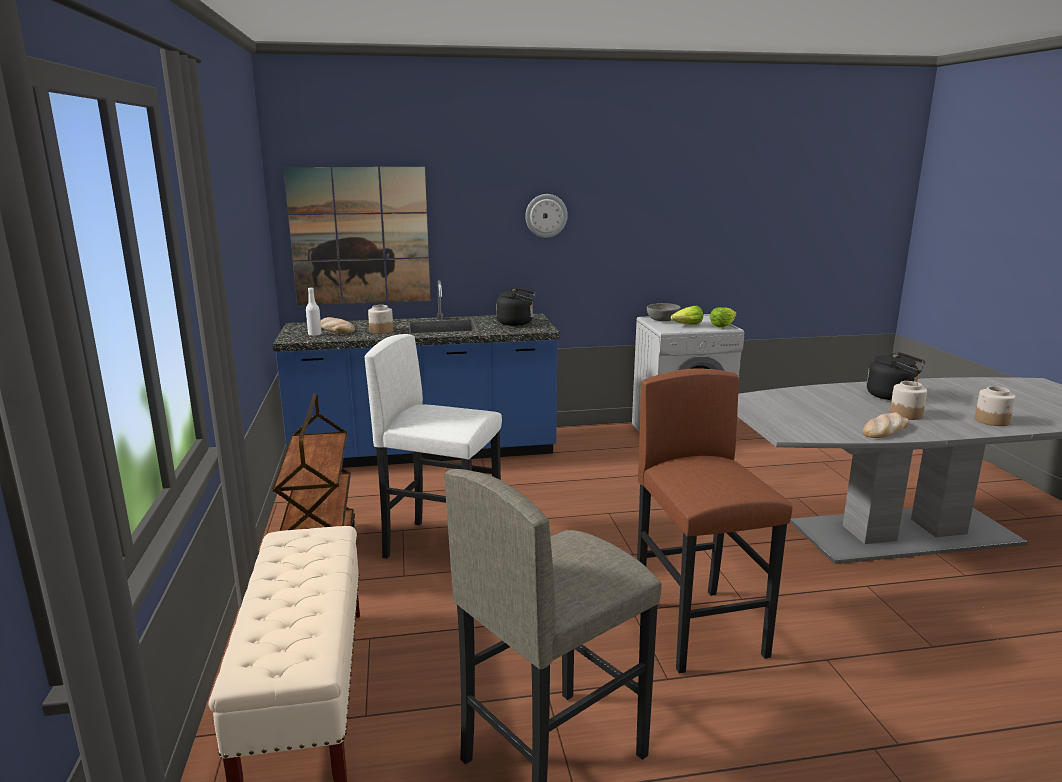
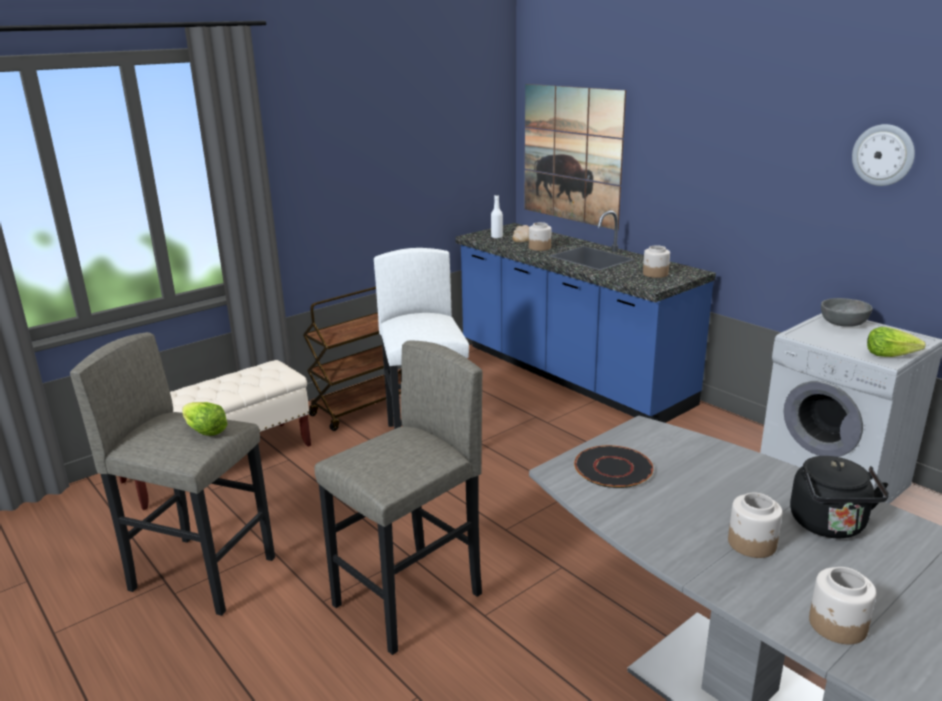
camera: 60 degrees right, 5 degrees up
black kettle [496,288,536,326] -> jar [643,245,670,278]
wall clock [525,194,568,238] -> wall clock moved to [852,124,915,186]
brown stool [637,369,793,673] -> grey stool [314,341,482,655]
lettuce [671,306,703,325] -> lettuce moved to [182,402,228,436]
bread [862,412,909,438] -> none
none -> black plate [574,445,653,488]

